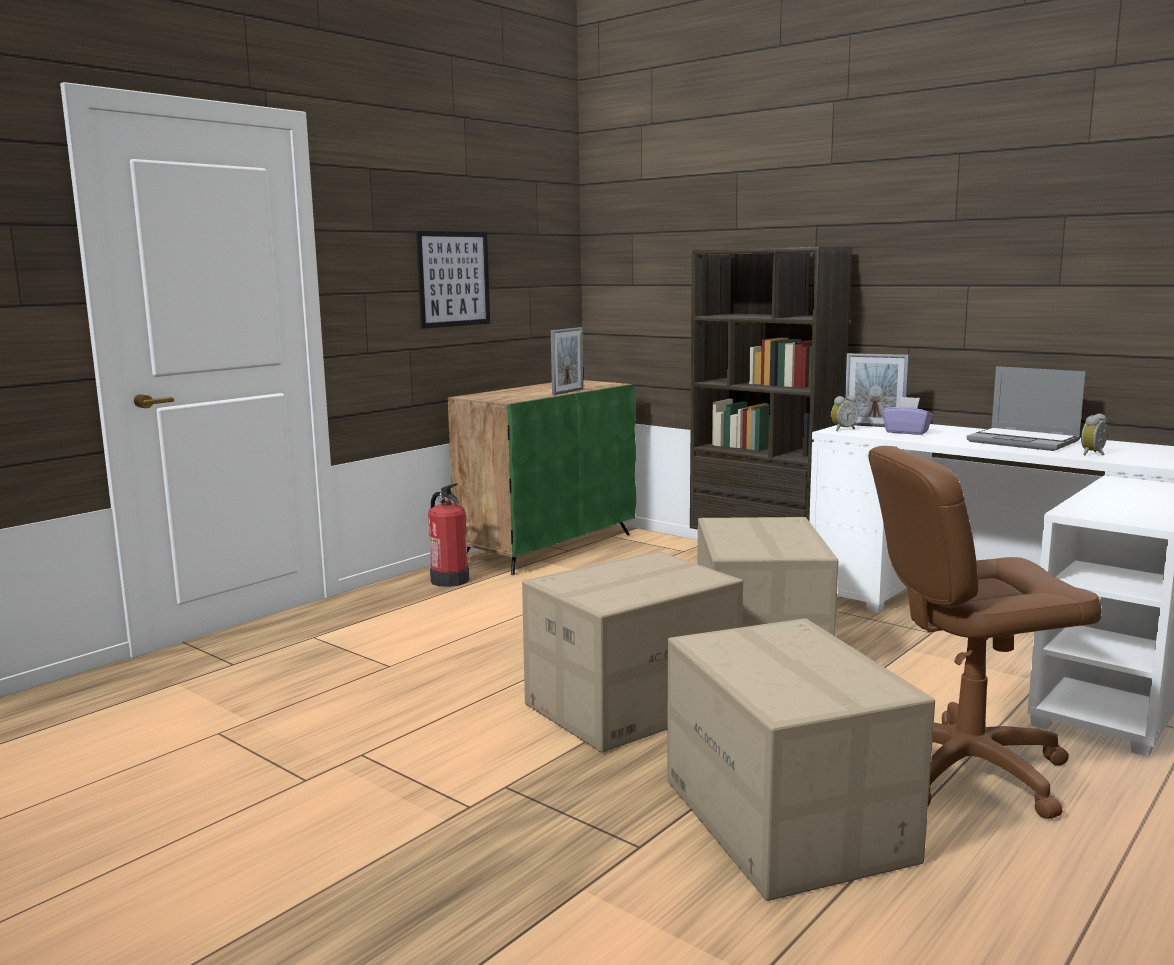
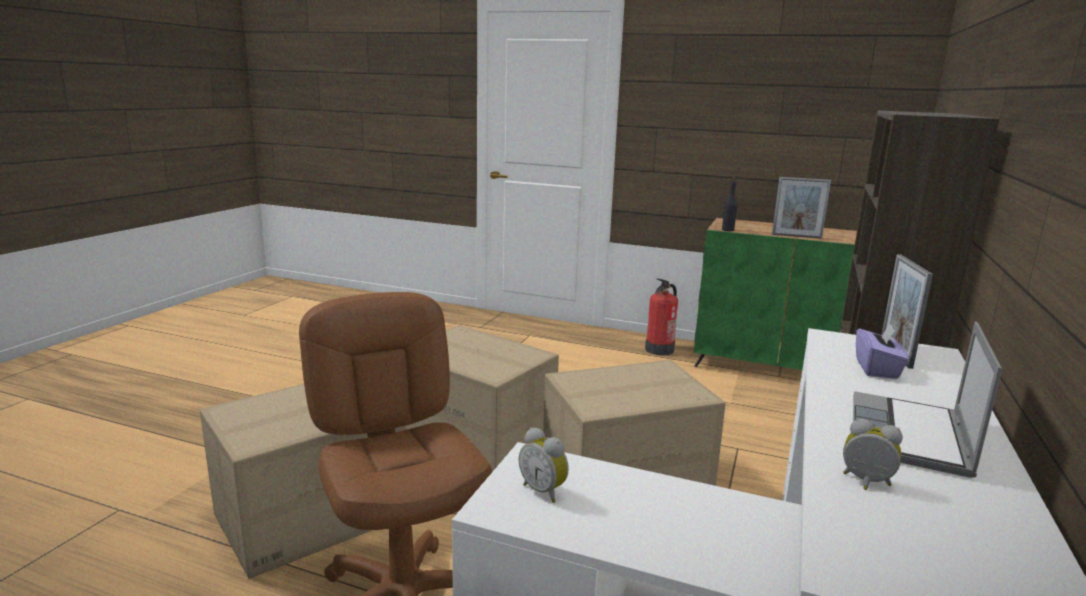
camera: 70 degrees right, 5 degrees up
picture [416,231,490,329] -> none
alarm clock [831,395,858,431] -> alarm clock moved to [519,427,569,503]
none -> black bottle [722,177,737,231]

